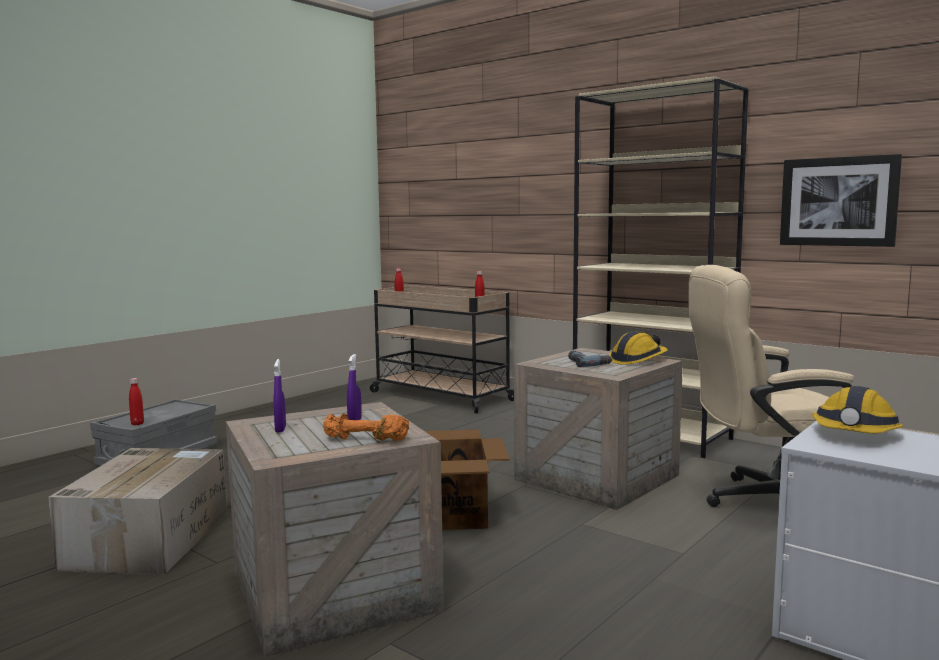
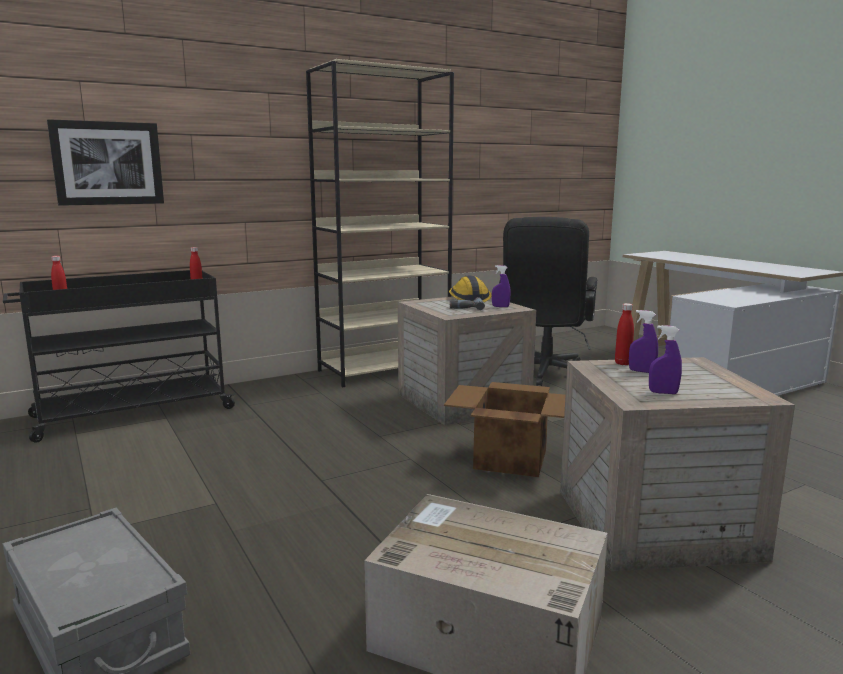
camera: 70 degrees left, 5 degrees up
red bottle [129,378,144,425] -> red bottle moved to [615,303,634,365]
orange dumbbell [323,414,409,441] -> none
beige cart [370,285,514,413] -> black cart [3,270,236,443]
beige office chair [688,265,854,507] -> black office chair [499,217,597,386]
picture [780,154,902,247] -> picture moved to [47,119,164,206]
hard hat [812,386,904,433] -> none
none -> purple spray bottle [492,265,510,307]

